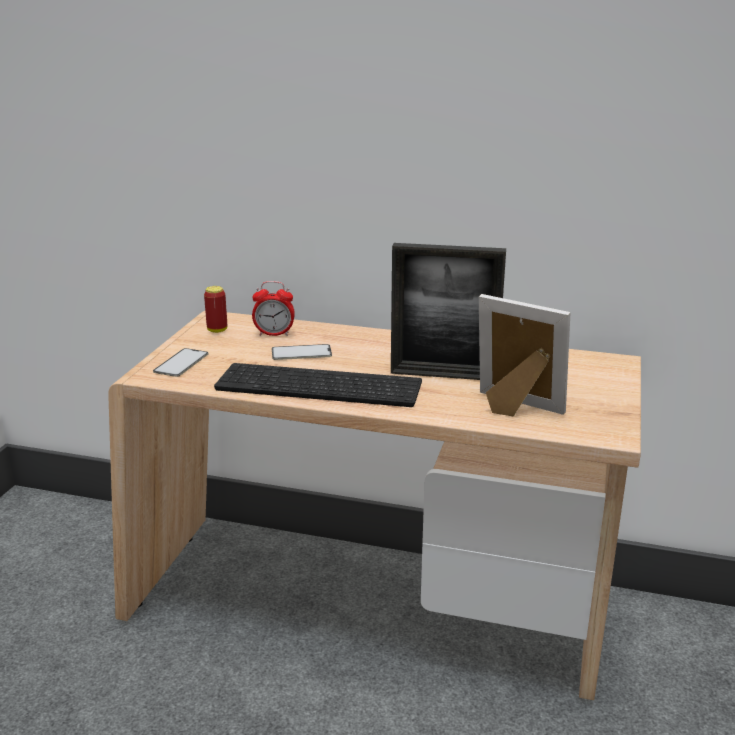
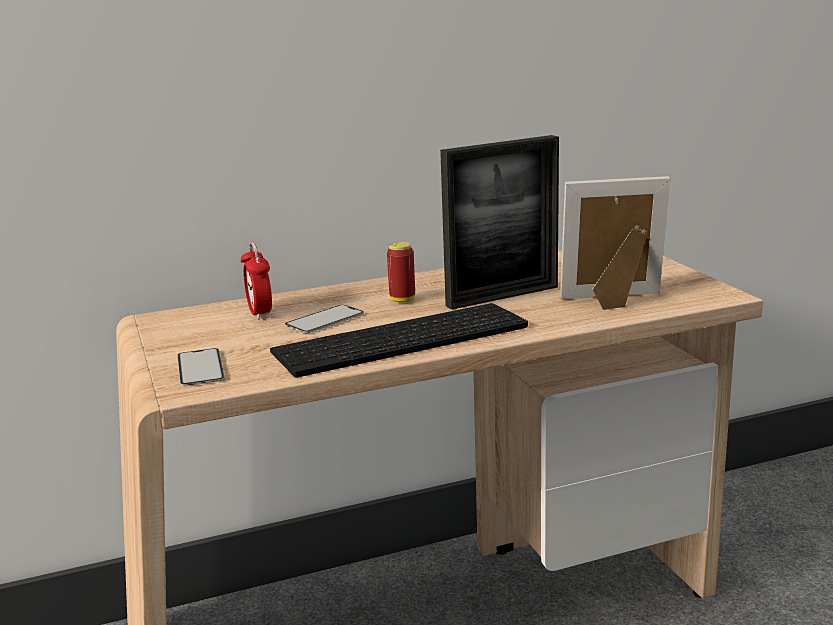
camera: 35 degrees left, 5 degrees down
can [204,286,227,333] -> can moved to [387,242,415,303]
alarm clock [252,281,295,336] -> alarm clock turned 105 degrees clockwise [241,242,272,320]

